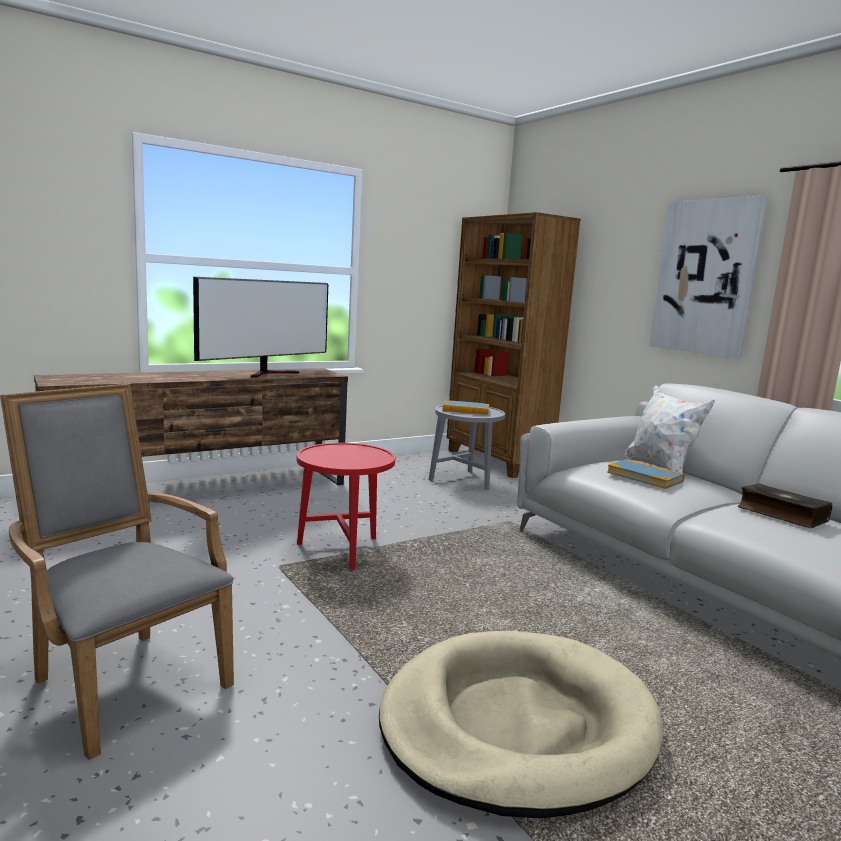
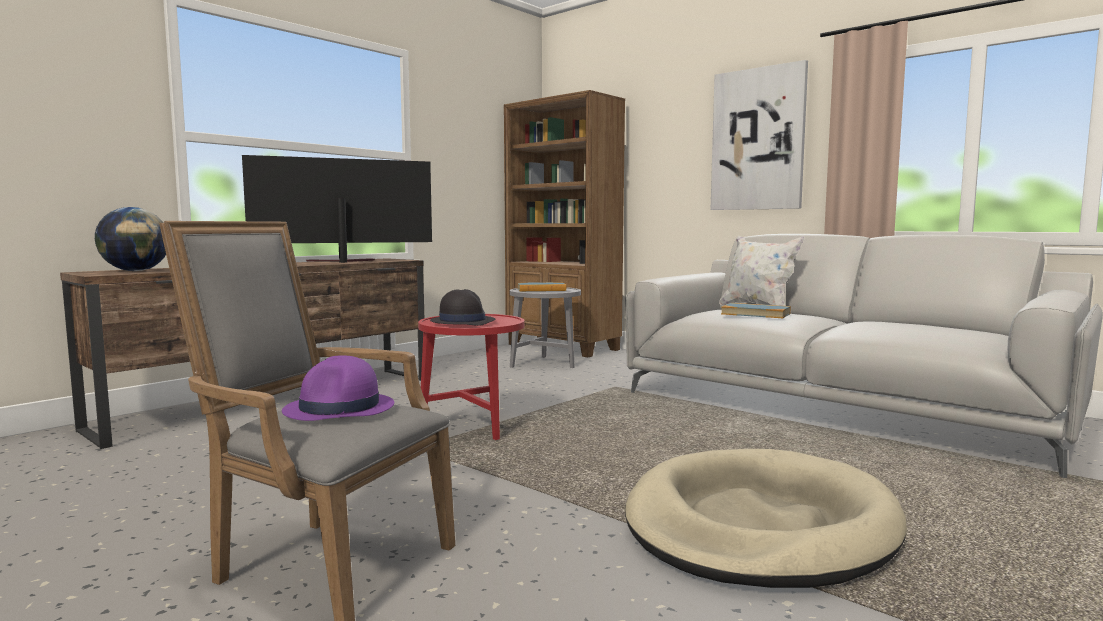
camera: 15 degrees left, 5 degrees down
television [193,277,328,378] -> television turned 135 degrees counterclockwise [242,155,432,263]
book [738,484,832,528] -> none
none -> globe [95,207,166,271]
none -> purple hat [282,356,394,421]
none -> black hat [430,289,495,326]

